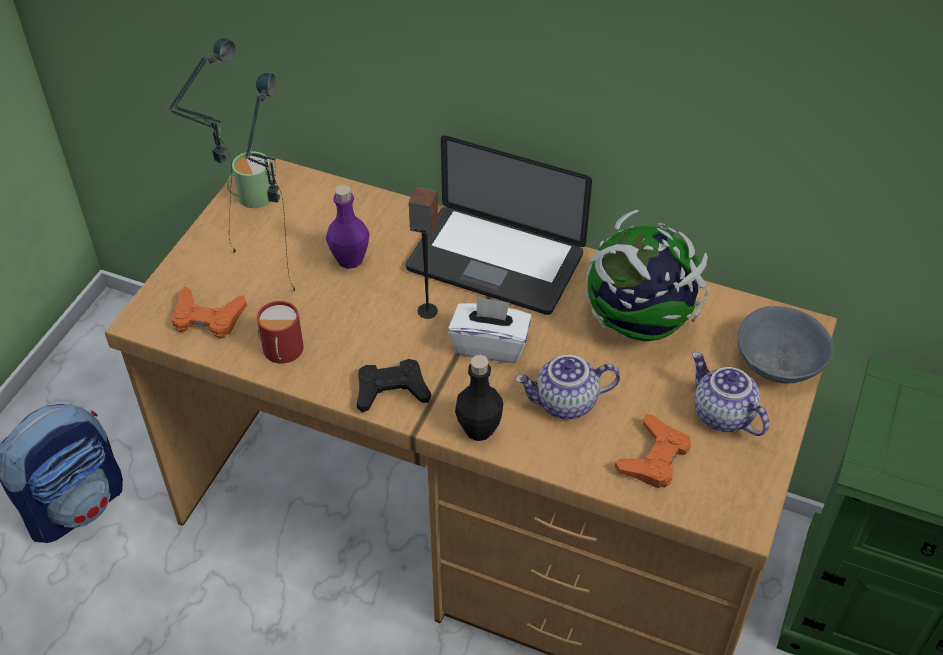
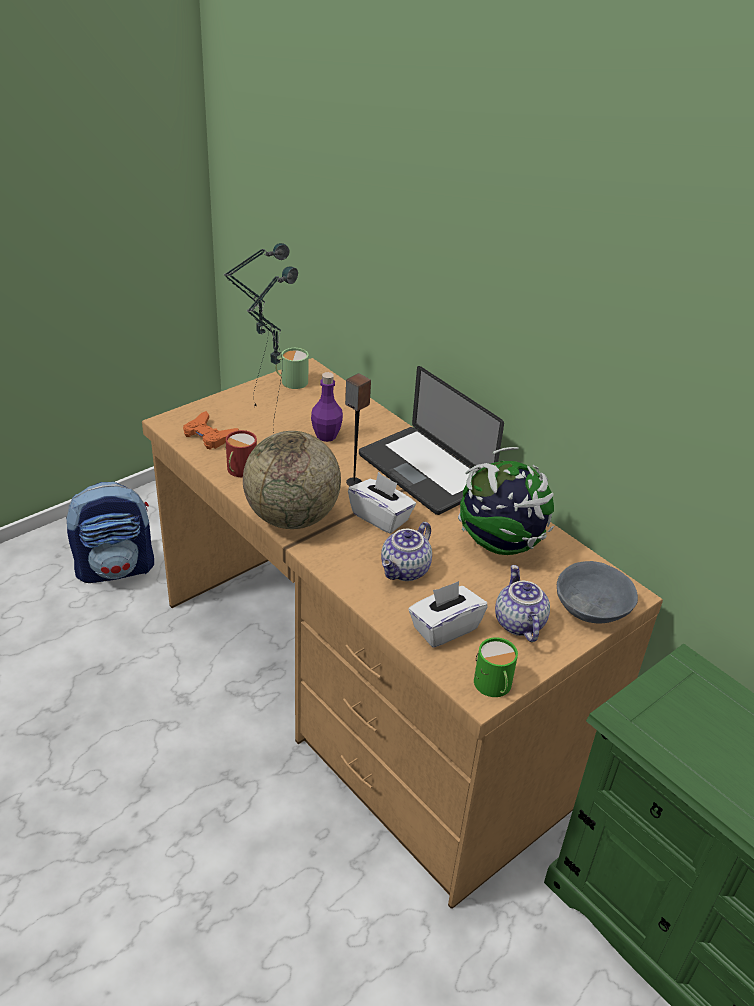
camera: 25 degrees right, 10 degrees down
black game controller [357,359,431,412] -> globe [243,431,341,529]
black bottle [455,355,503,441] -> none
teapot [515,355,620,419] -> teapot turned 75 degrees counterclockwise [381,522,432,581]
orange game controller [615,414,691,488] -> white tissue box [409,581,488,648]
none -> green mug [474,637,518,697]

